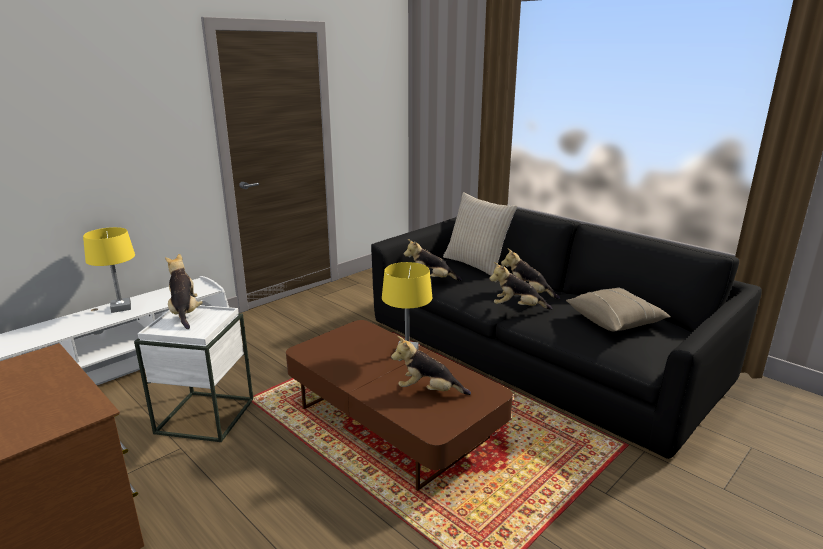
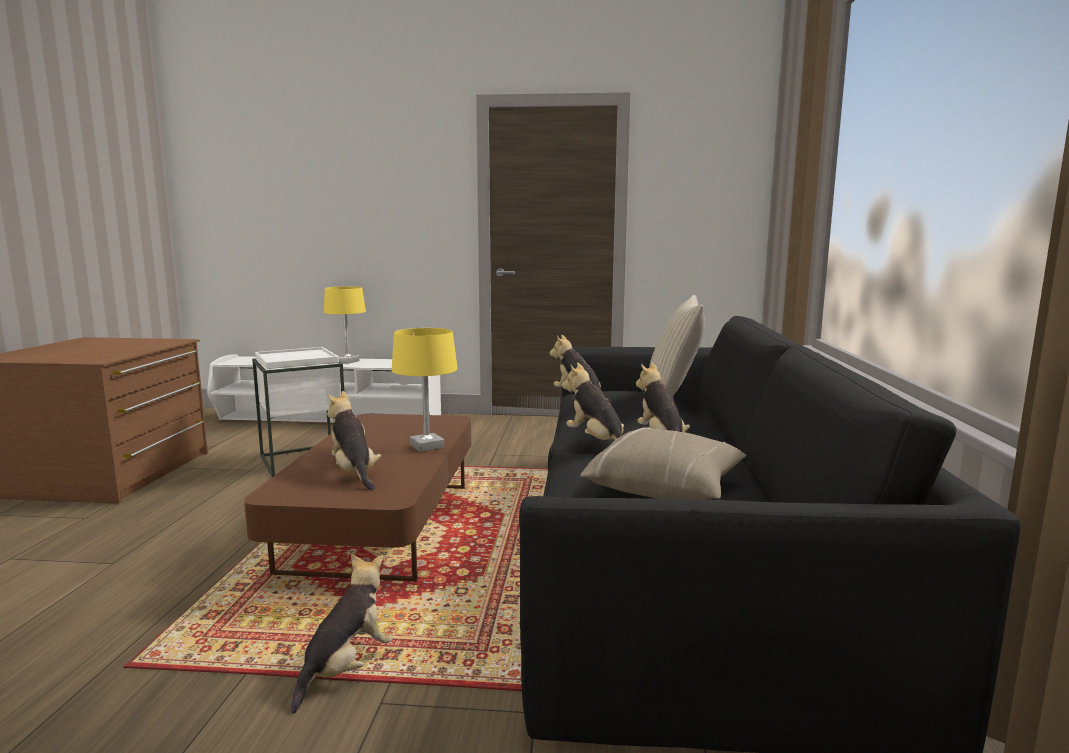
camera: 50 degrees right, 10 degrees down
plush toy [165,254,203,329] -> plush toy moved to [291,554,393,714]

